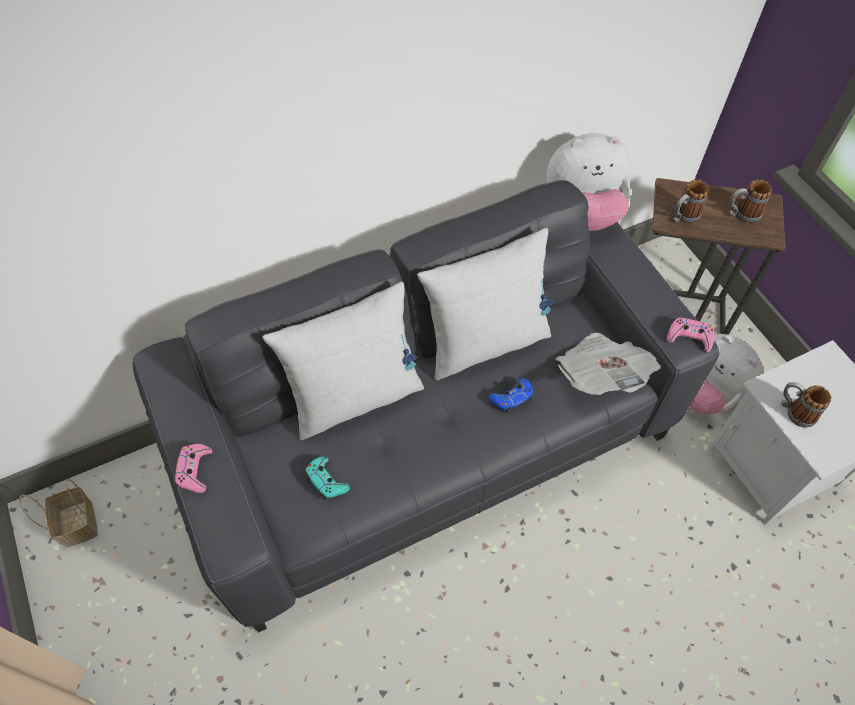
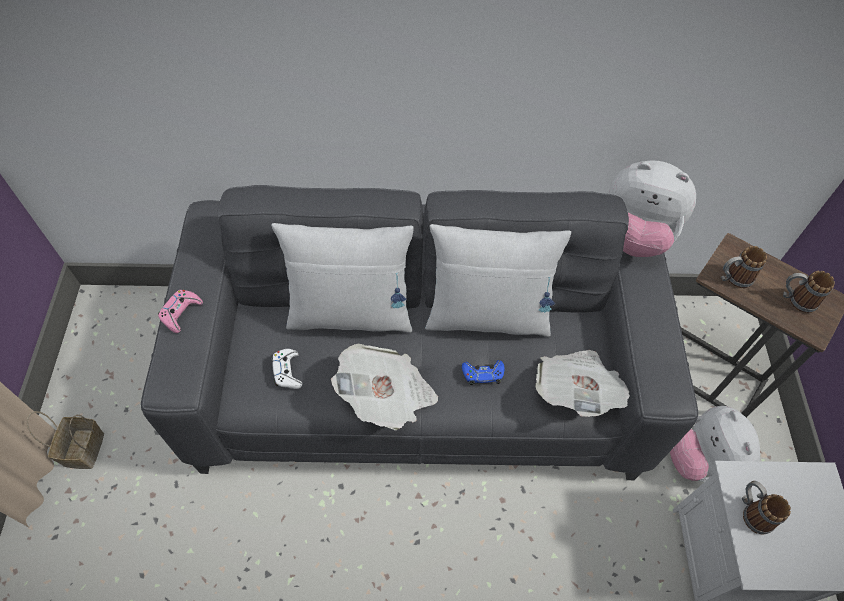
camera: 25 degrees right, 0 degrees up
basket [19,479,98,547] -> basket moved to [27,411,104,469]
turquoise game controller [305,457,350,500] -> white game controller [272,349,302,389]
pink game controller [667,317,715,352] -> none
none -> newspaper [331,344,438,430]

